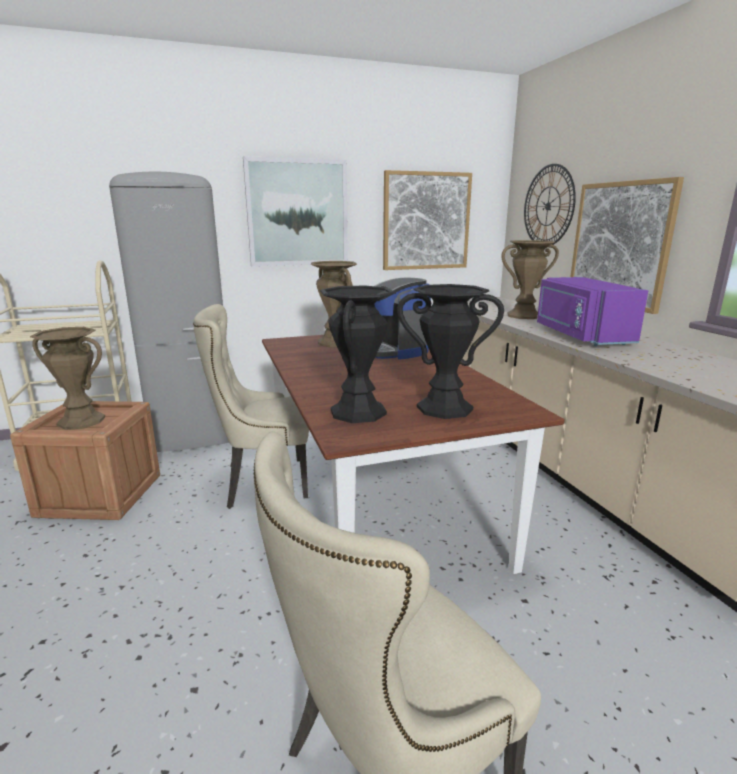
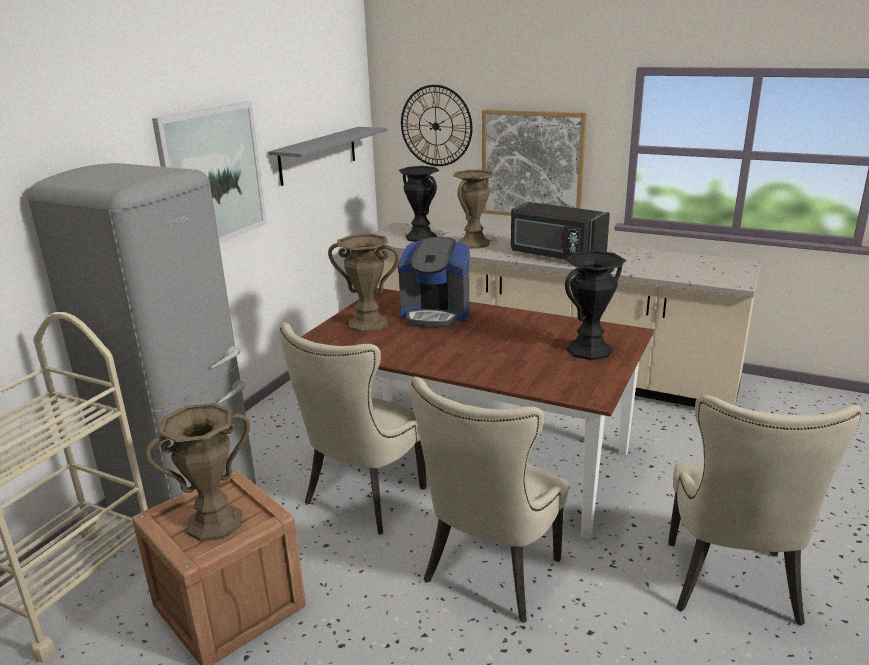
camera: 45 degrees left, 5 degrees up
black vase [320,285,396,423] -> black vase moved to [399,166,439,242]
picture [383,170,472,270] -> grey shelf [268,127,388,186]
purple microwave [537,277,648,346] -> black microwave [511,202,610,260]
none -> beige chair [411,377,569,623]

